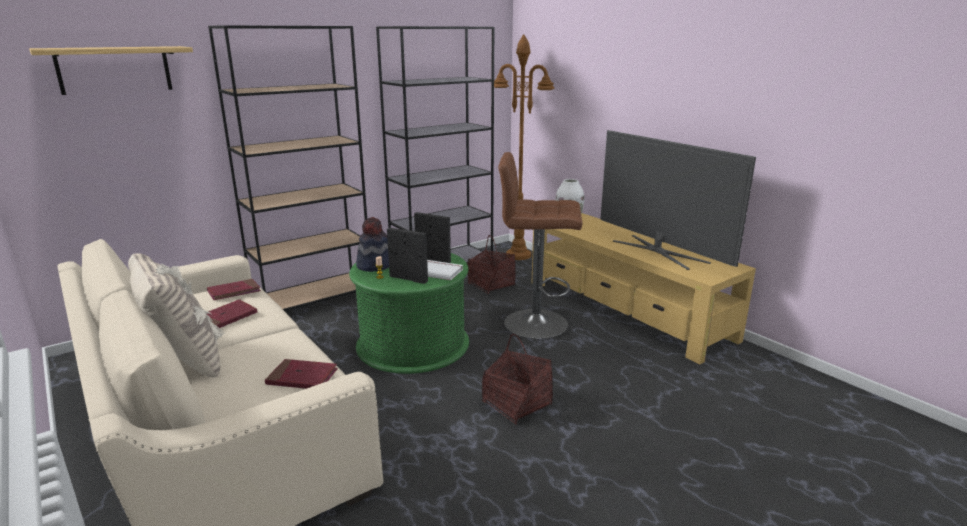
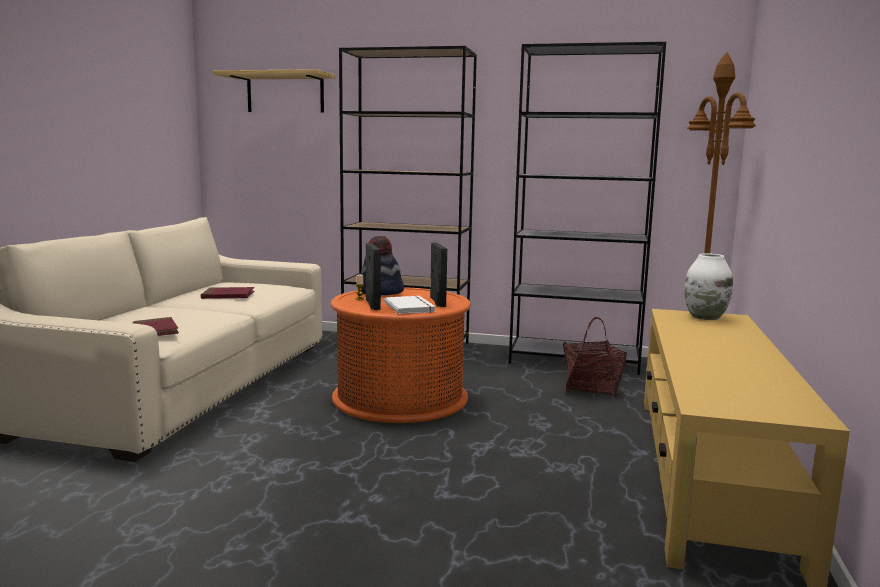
camera: 50 degrees right, 10 degrees down
beige pillow [128,253,226,377] -> none
red book [207,279,261,300] -> none
green coffee table [349,253,469,374] -> orange coffee table [331,287,471,423]
basket [482,334,553,425] -> none
brown stool [498,152,582,339] -> none
television [601,130,756,270] -> none

